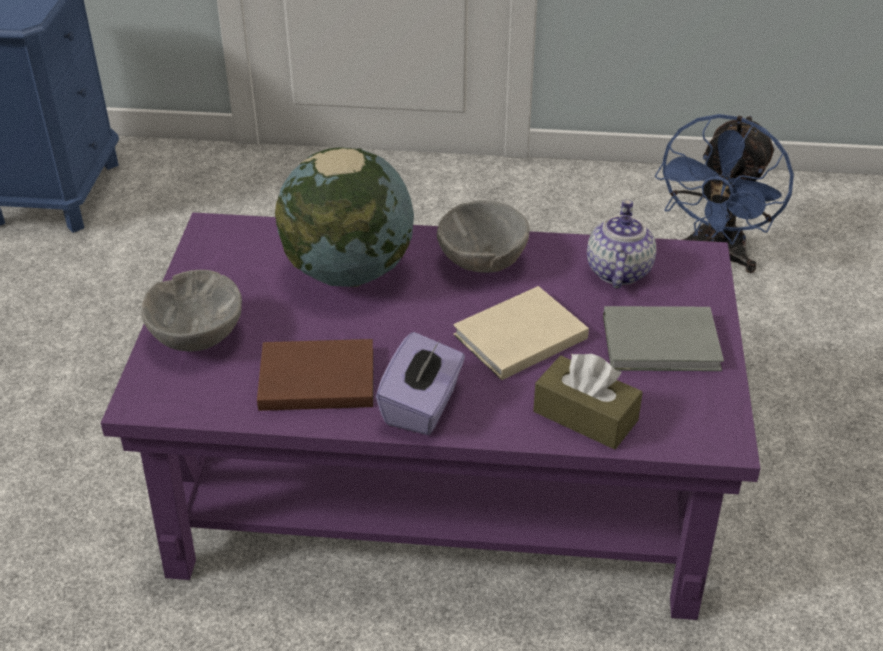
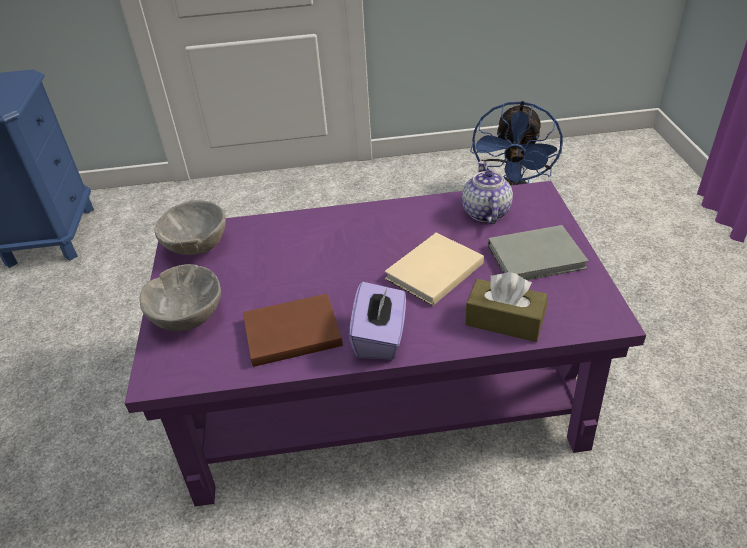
camera: 10 degrees left, 0 degrees up
globe [275,147,414,287] -> none
grey bowl [437,200,530,273] -> grey bowl moved to [155,200,226,255]

